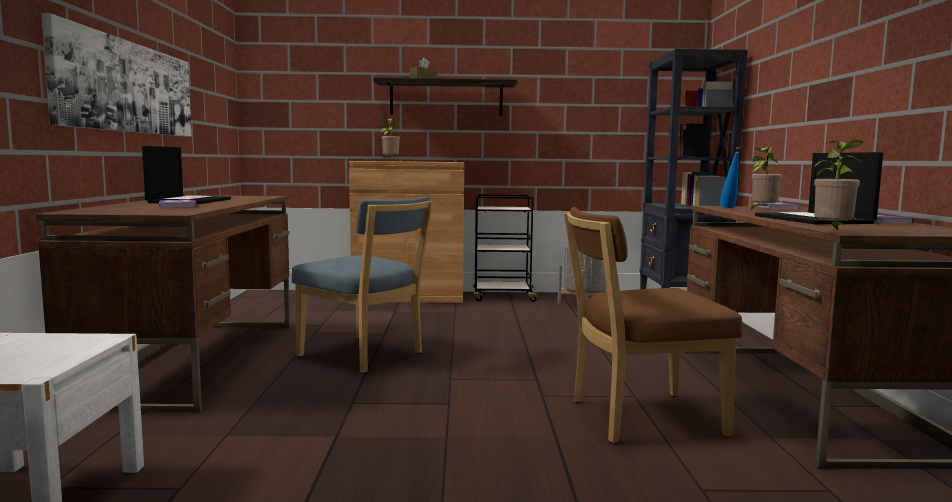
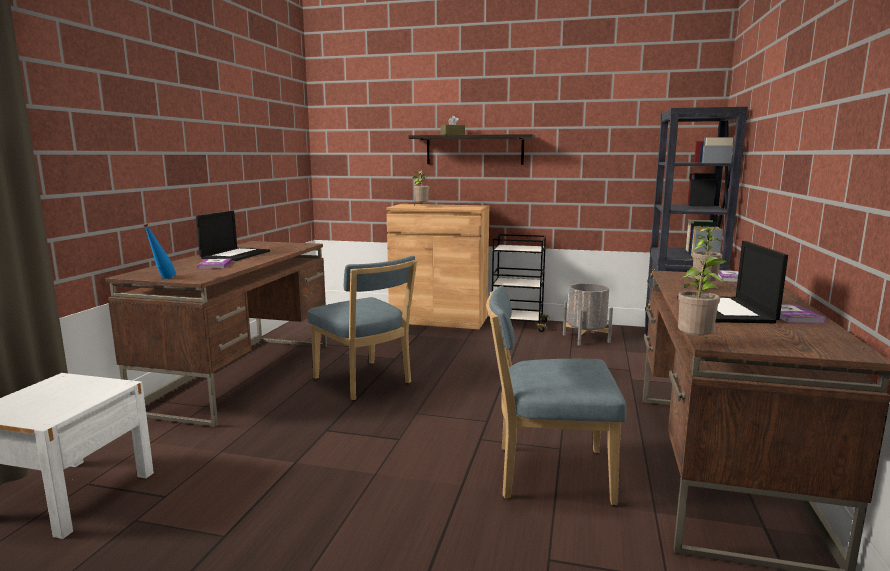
camera: 15 degrees right, 5 degrees up
picture [41,13,192,137] -> none
brown chair [564,207,743,443] -> blue chair [486,285,626,505]
blue bottle [720,147,740,208] -> blue bottle moved to [143,223,176,279]

